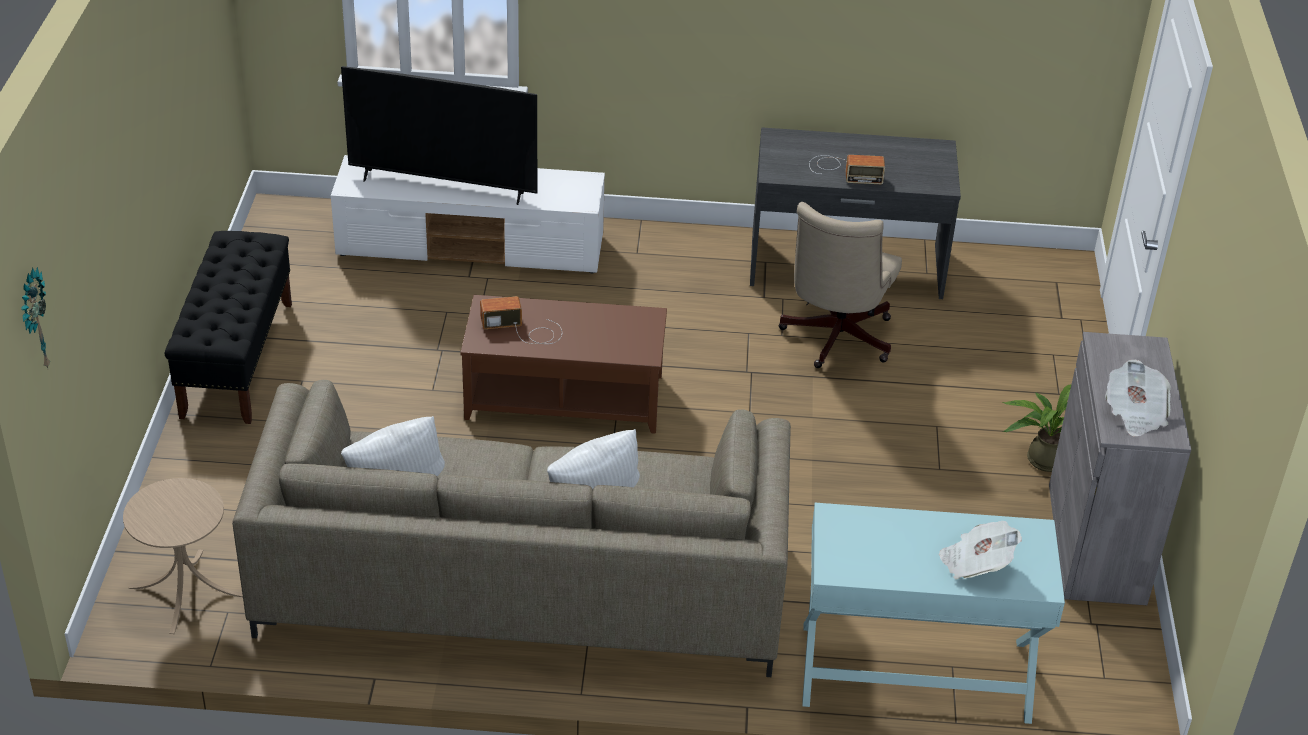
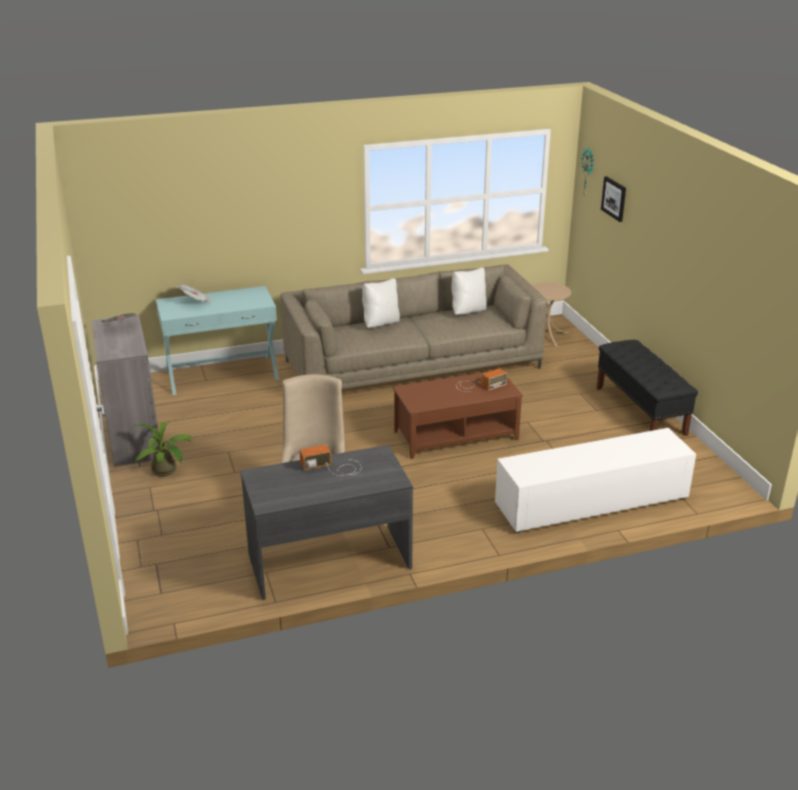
camera: 160 degrees right, 10 degrees down
television [341,66,537,205] -> none
none -> picture [601,176,626,222]

